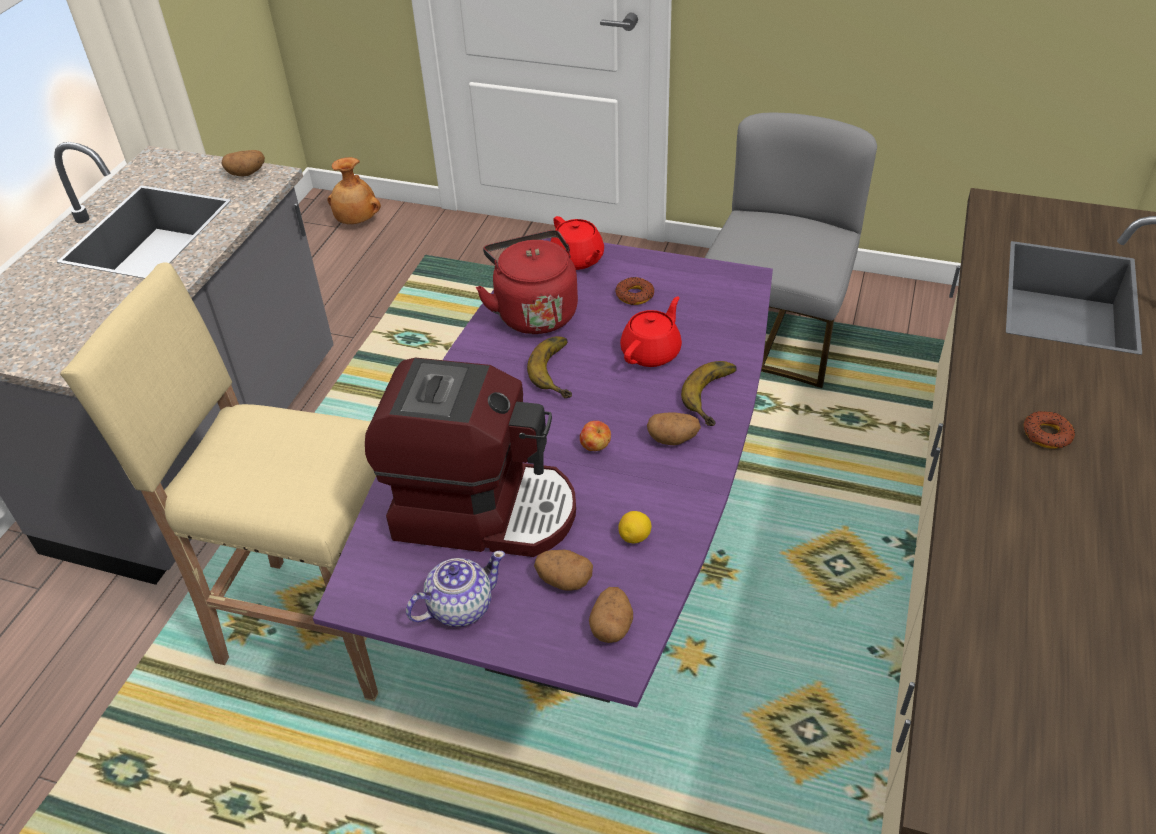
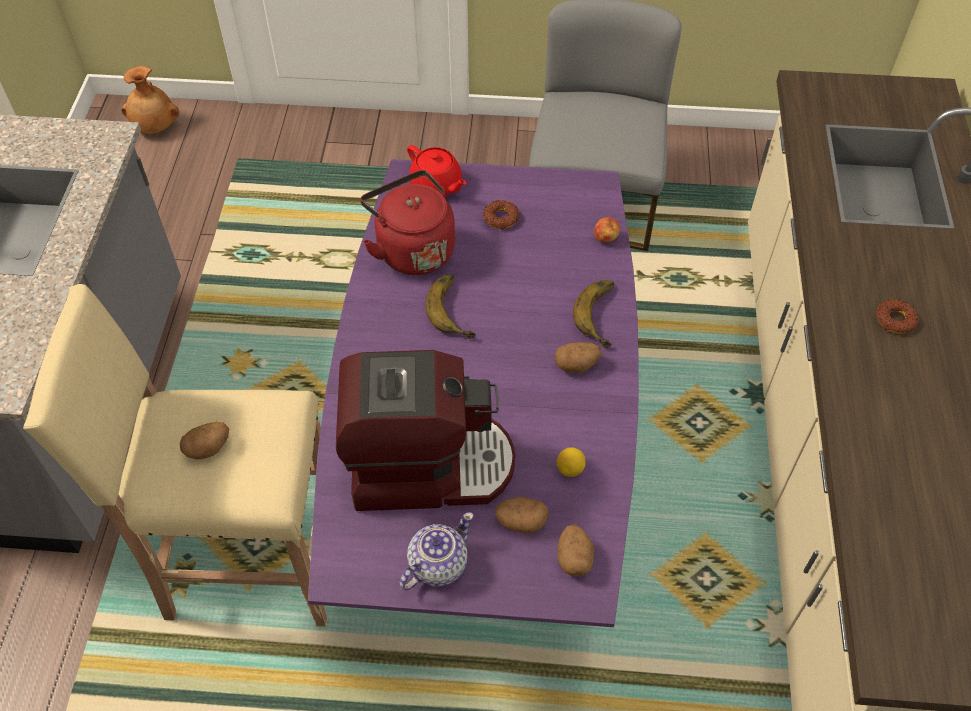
camera: 15 degrees left, 10 degrees up
potato [222,150,265,176] -> potato moved to [180,422,229,459]
apple [580,421,611,451] -> apple moved to [594,217,620,242]
red teapot [620,296,682,367] -> none

